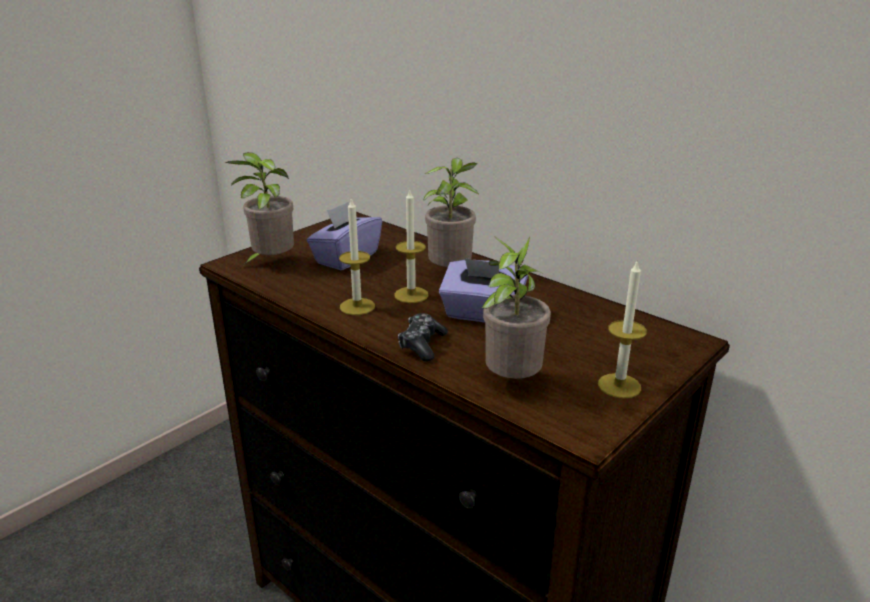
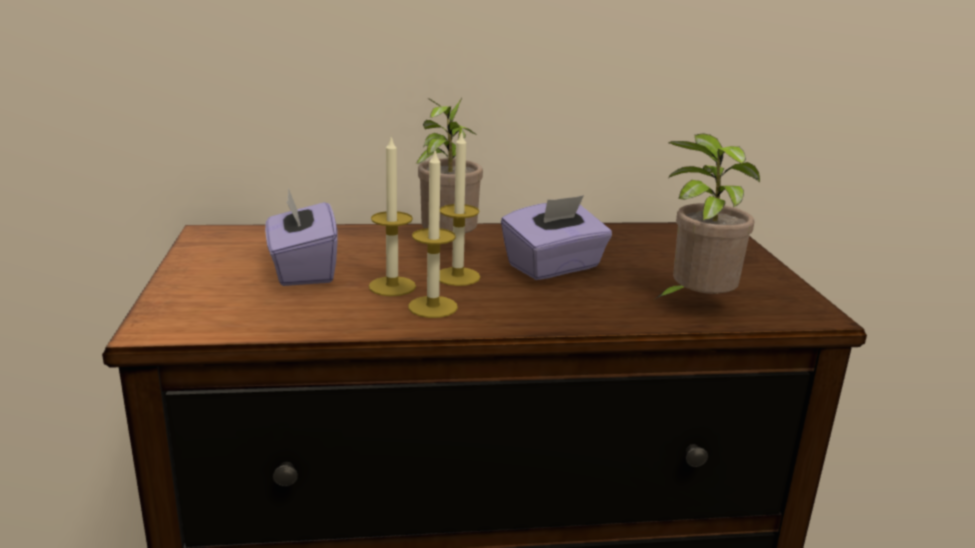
camera: 50 degrees left, 5 degrees down
potted plant [226,152,294,263] -> none
game controller [398,313,448,362] -> none
candle [598,260,647,398] -> candle moved to [369,135,416,296]

